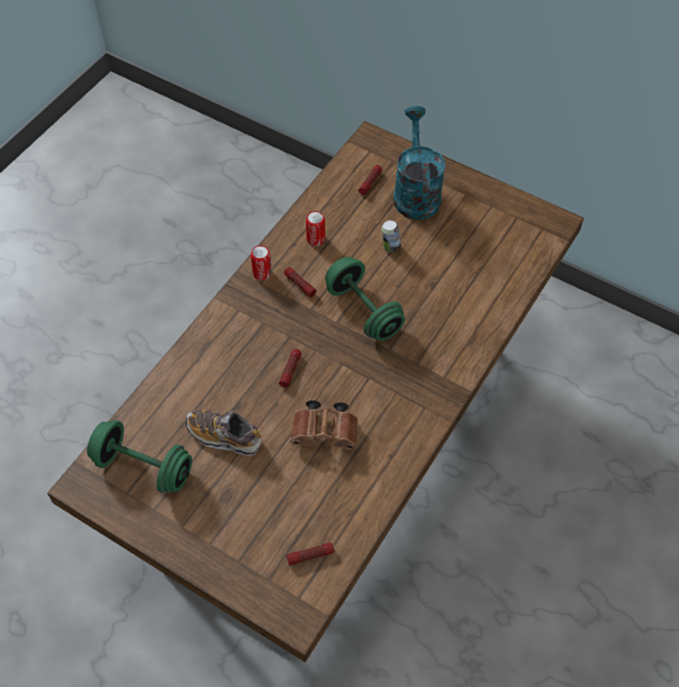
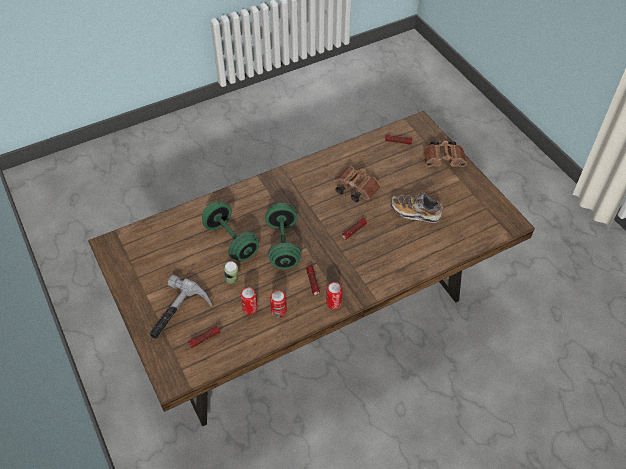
camera: 150 degrees left, 5 degrees down
green dumbbell [87,420,192,493] -> green dumbbell moved to [202,201,259,261]
shoe [186,410,261,456] -> shoe turned 150 degrees clockwise [390,193,444,223]
turquoise watering can [393,106,446,220] -> hammer [150,275,212,339]
none -> can [240,287,258,315]
none -> brown binoculars [424,141,467,167]

